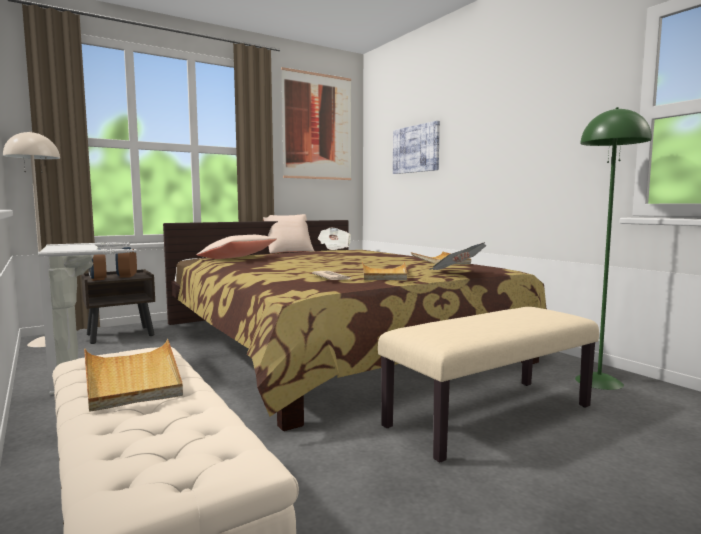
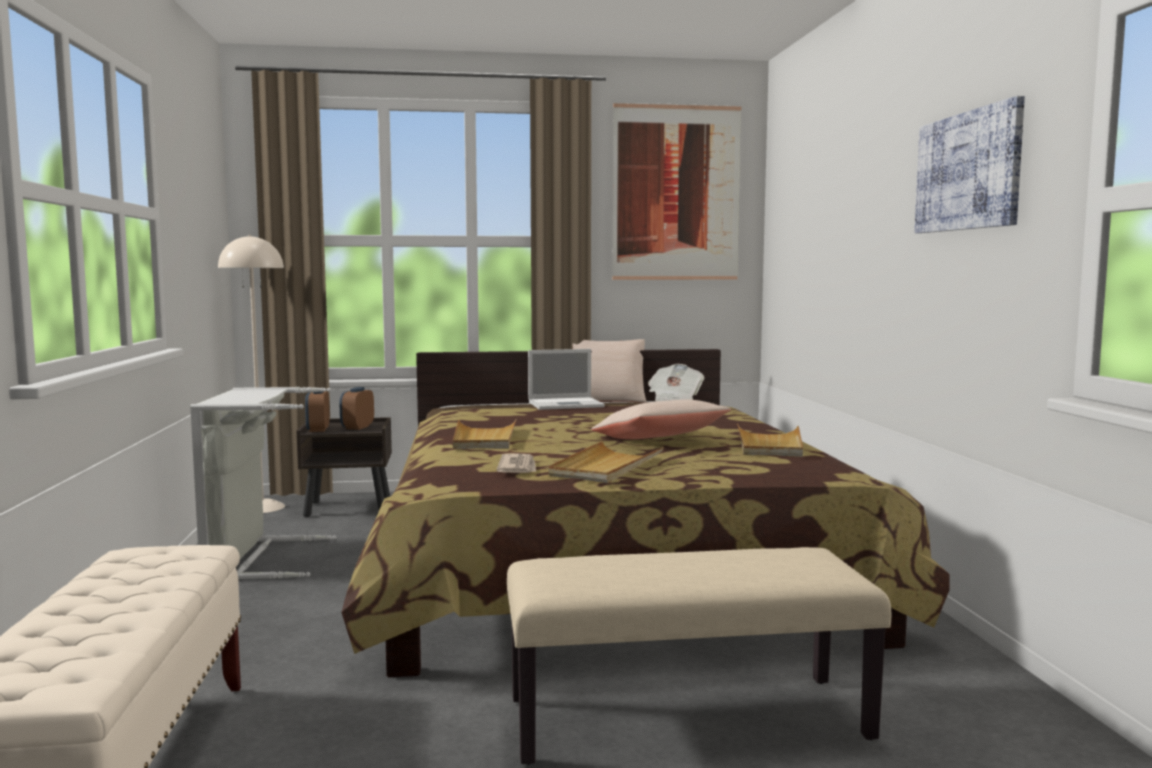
camera: 25 degrees right, 0 degrees up
beige tray [84,339,183,412] -> beige tray moved to [453,419,516,449]
beige pillow [197,235,277,259] -> beige pillow moved to [591,400,731,439]
picture [393,121,440,174] -> picture moved to [915,96,1025,233]
newspaper [430,242,487,270] -> none
green floor lamp [575,107,652,390] -> none
none -> laptop [528,349,605,410]

